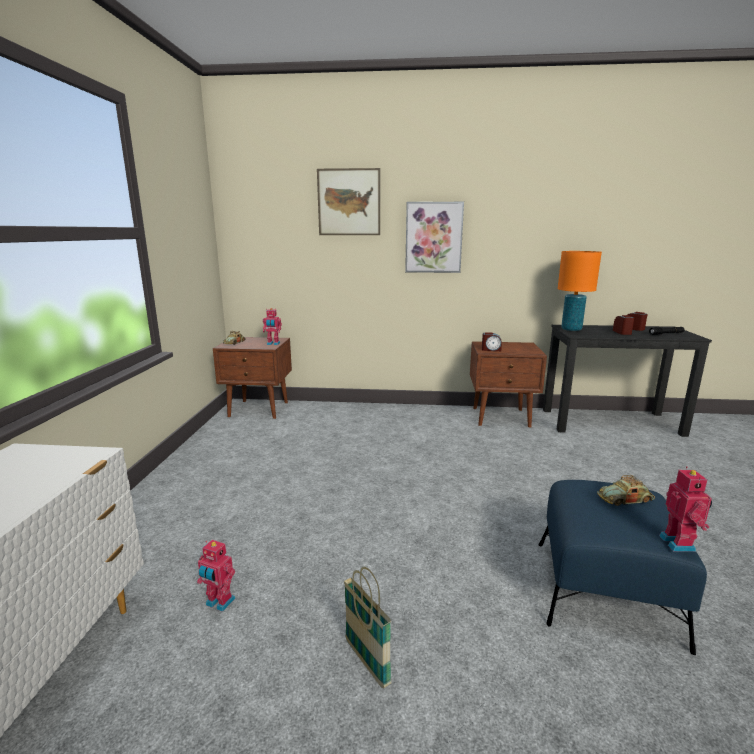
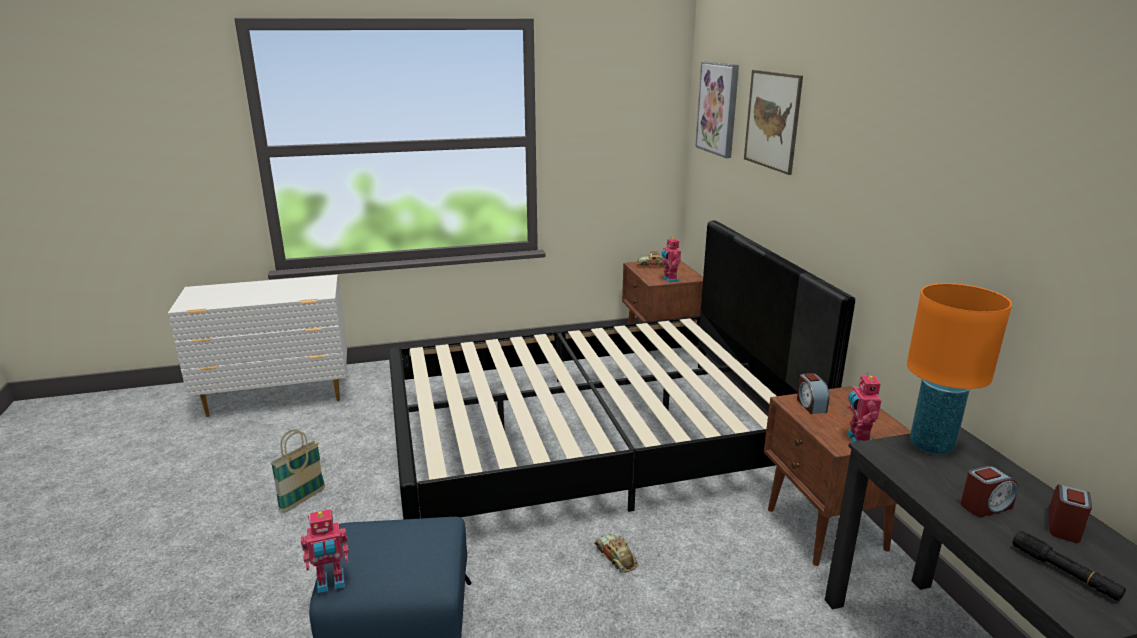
camera: 70 degrees right, 5 degrees up
toy robot [197,540,235,612] -> toy robot moved to [847,373,882,443]
picture [405,202,464,273] -> picture moved to [696,62,739,158]
toy car [597,475,655,506] -> toy car moved to [594,534,638,573]
none -> black bed [389,220,855,519]

